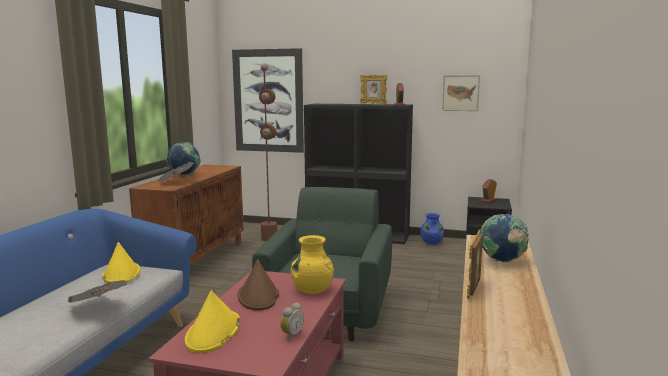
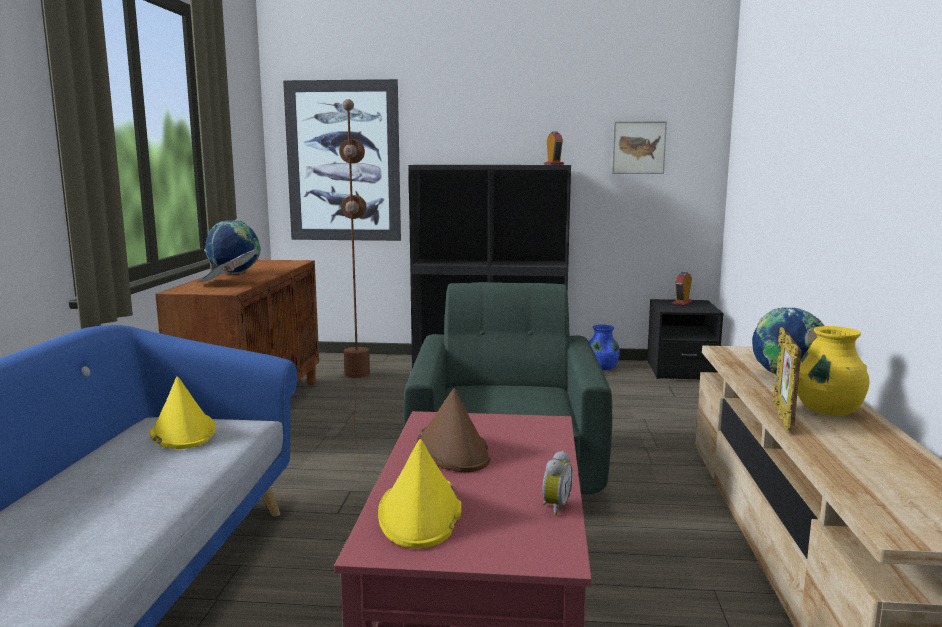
camera: 10 degrees left, 0 degrees up
newspaper [68,280,127,303] -> none
yellow vase [291,235,334,294] -> yellow vase moved to [797,326,870,416]
picture frame [360,75,388,104] -> none

